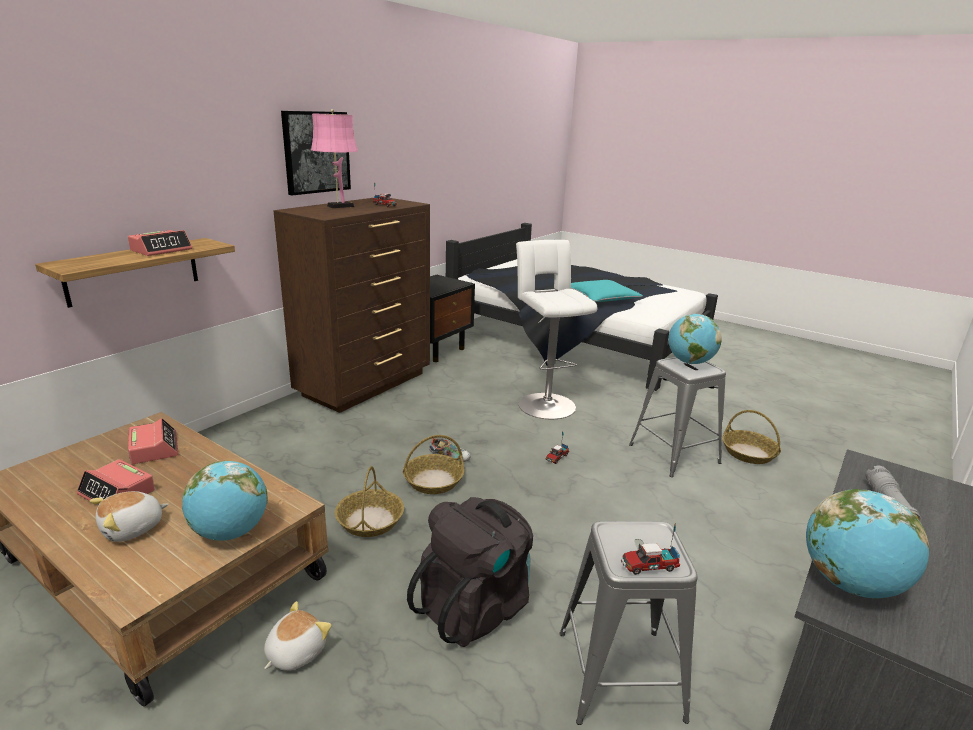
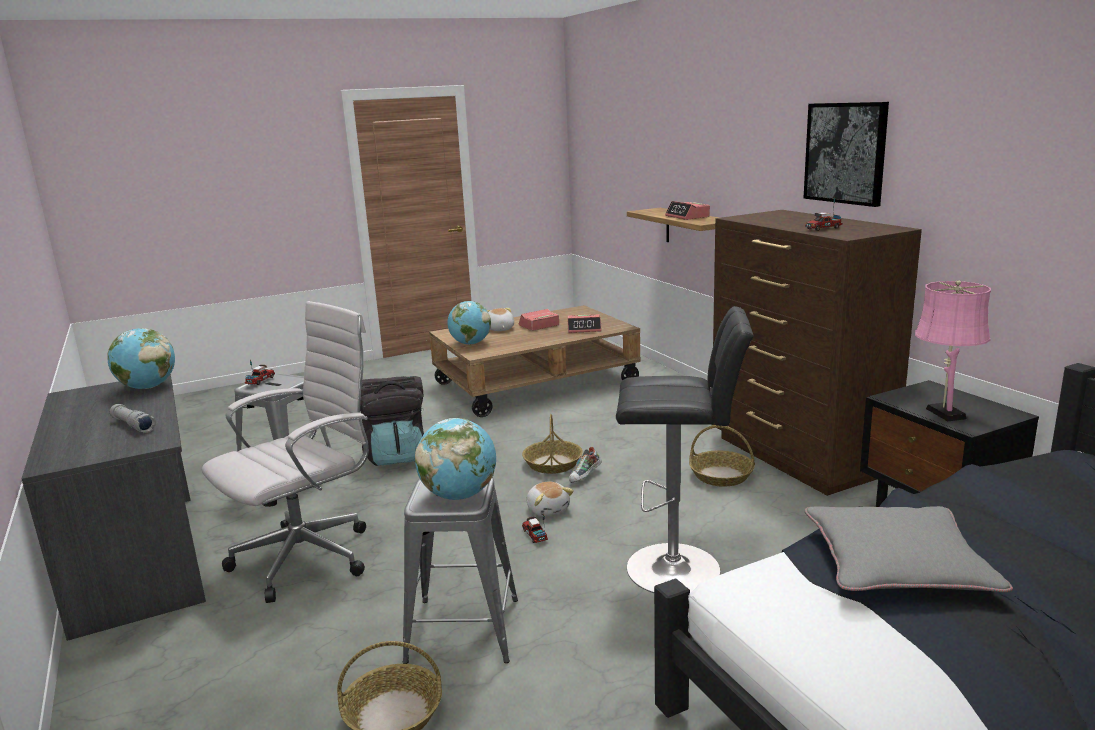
camera: 120 degrees right, 5 degrees down
plush toy [264,601,332,671] -> plush toy moved to [527,482,574,516]
pink table lamp [311,109,358,208] -> pink table lamp moved to [915,280,991,421]
basket [335,466,404,537] -> basket moved to [689,425,755,487]
white stool [516,240,598,419] -> black stool [616,306,754,593]
turquoise pillow [571,280,643,302] -> grey pillow [805,506,1013,592]
none -> white office chair [202,301,369,603]

